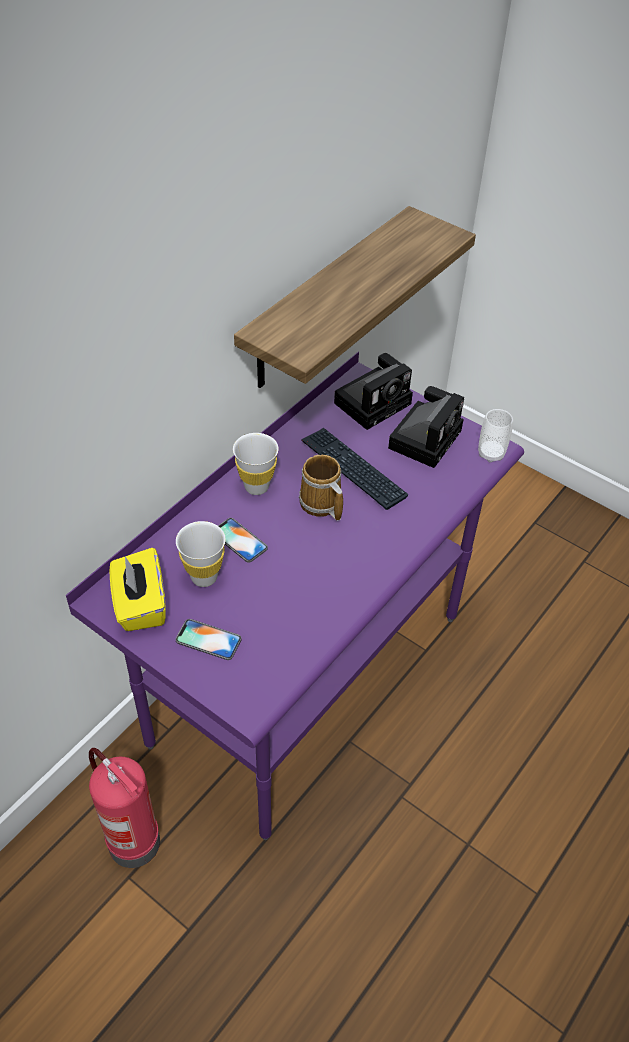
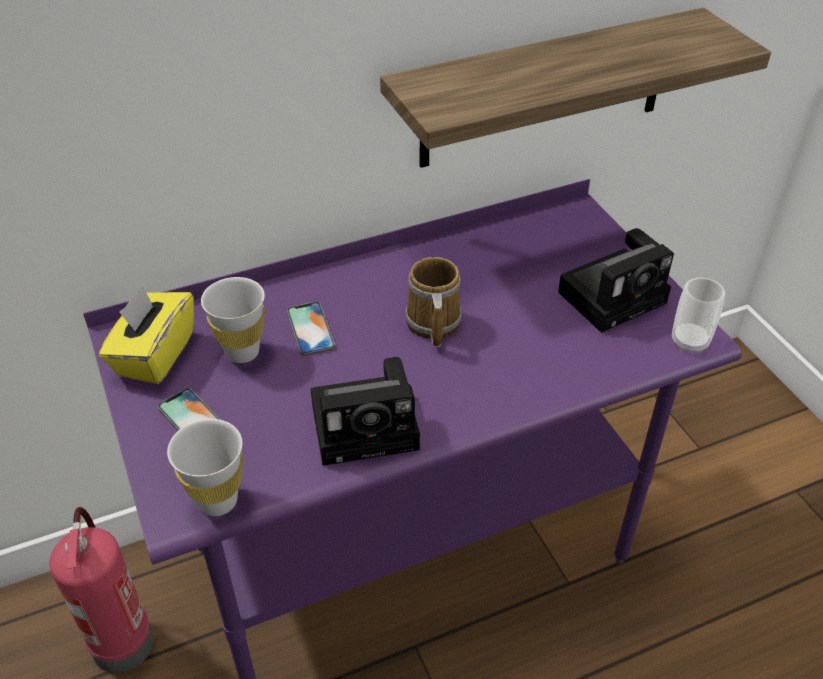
camera: 30 degrees right, 5 degrees down
white cup [233,433,278,495] -> white cup moved to [167,419,243,516]
keyboard [301,428,409,510] -> none
camera [334,353,413,430] -> camera moved to [311,357,420,466]

